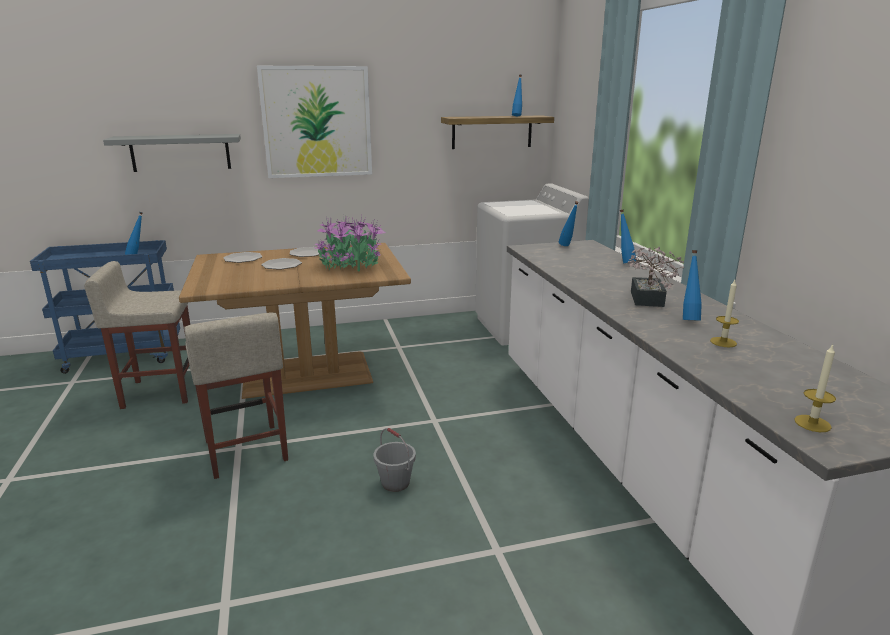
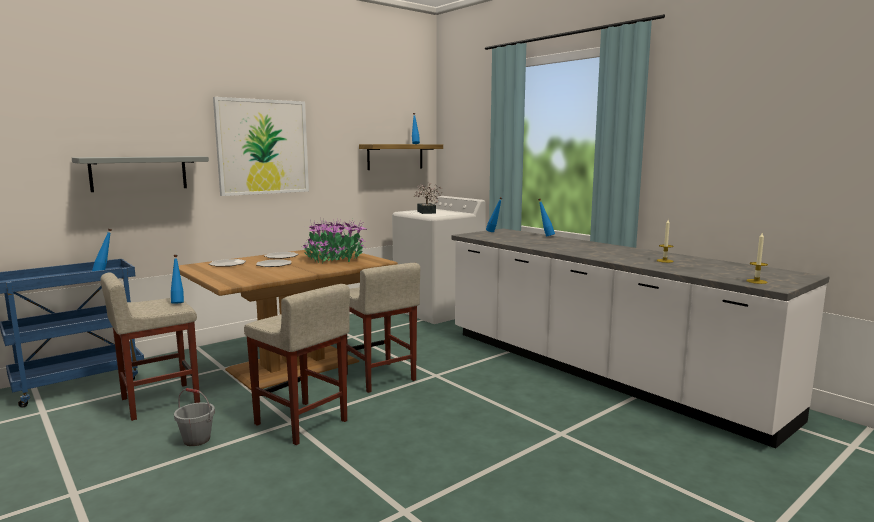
camera: 25 degrees left, 10 degrees down
grey bucket [374,428,416,492] -> grey bucket moved to [174,388,215,446]
potted plant [627,247,684,307] -> potted plant moved to [414,183,443,214]
blue bottle [683,250,702,320] -> blue bottle moved to [171,255,184,304]
none -> beige stool [346,263,420,393]

